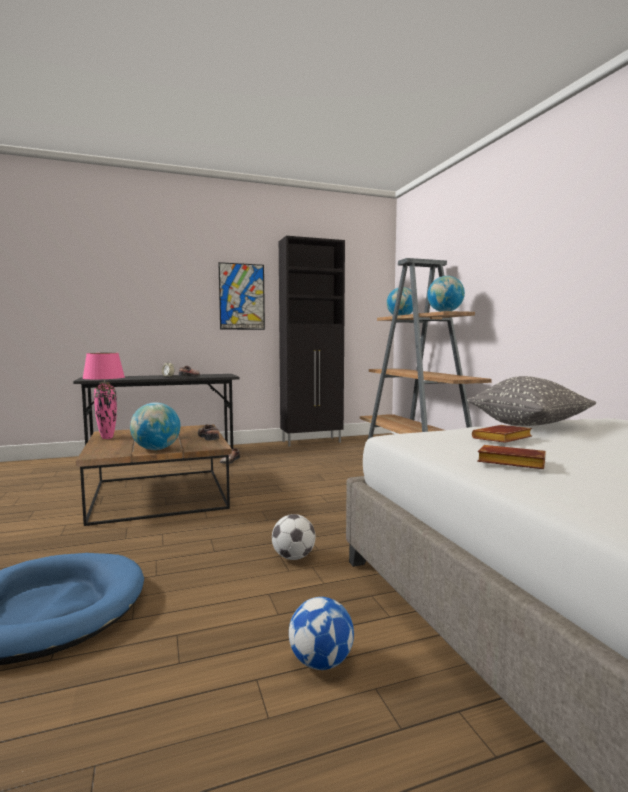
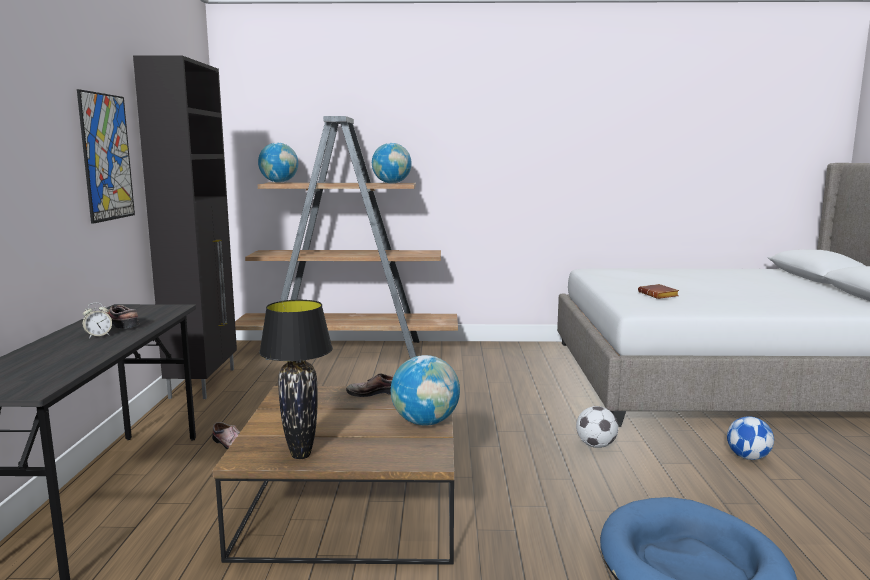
camera: 70 degrees left, 5 degrees up
pink table lamp [82,353,125,439] -> black table lamp [259,300,333,459]
grey pillow [467,376,596,426] -> none
brown book [477,445,546,469] -> none

